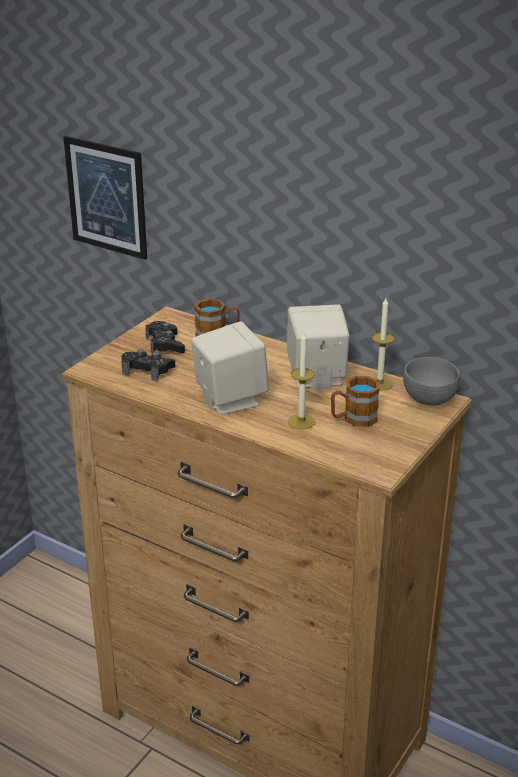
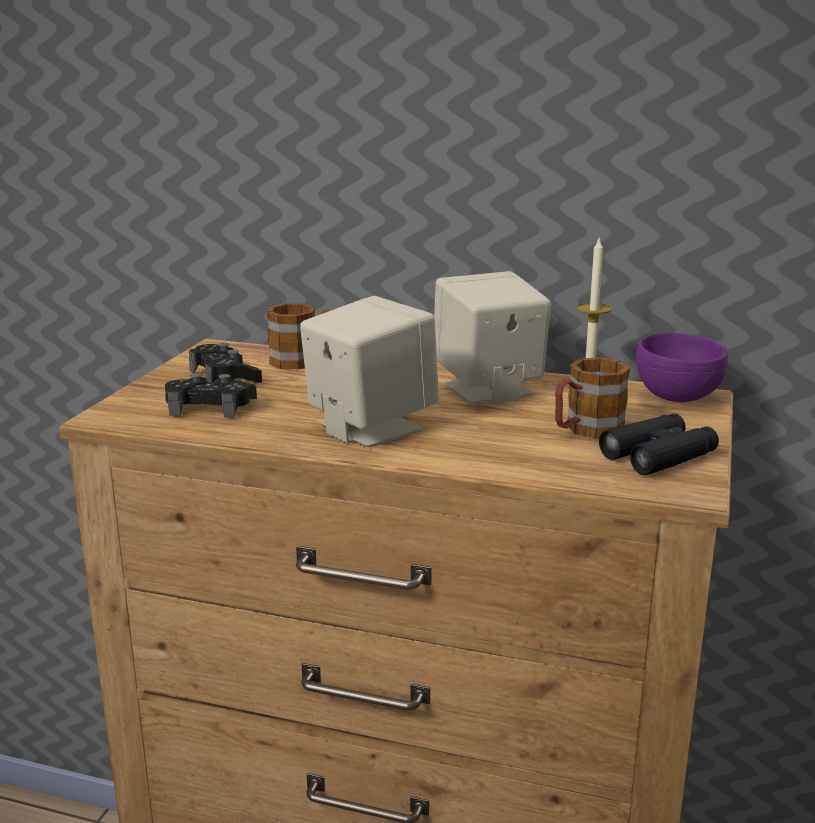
camera: 15 degrees left, 10 degrees down
picture [63,136,147,260] -> none
candle [288,333,315,429] -> none
grey bowl [403,357,460,405] -> purple bowl [636,333,728,402]
none -> black binoculars [599,413,719,475]

